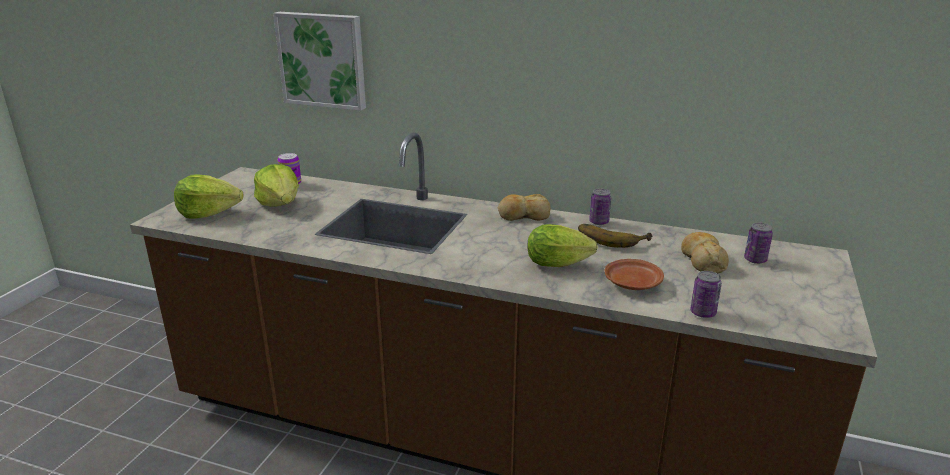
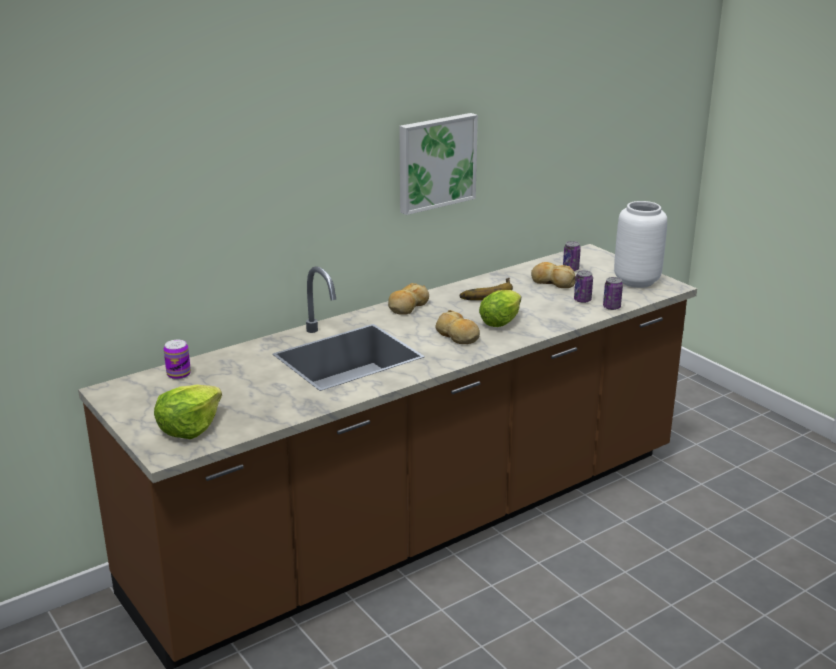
camera: 55 degrees left, 0 degrees up
lettuce [254,164,299,207] -> none
picture [273,12,366,111] -> picture moved to [399,113,478,215]
can [589,188,611,225] -> can moved to [574,270,593,303]
brown plate [605,259,664,290] -> none
none -> bread [435,310,480,344]
none -> white vase [614,201,667,288]

